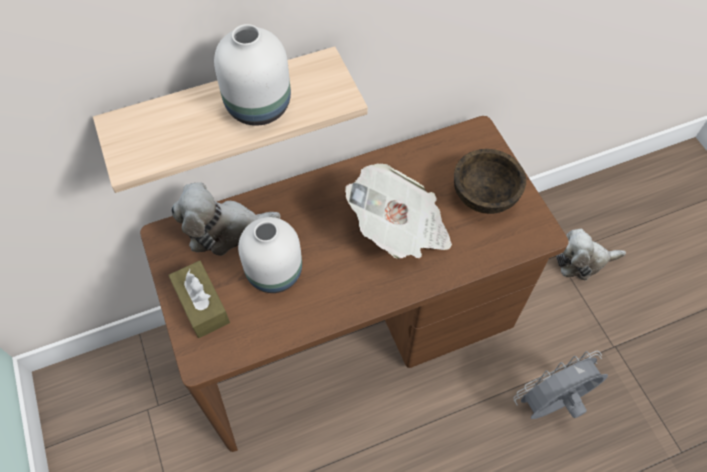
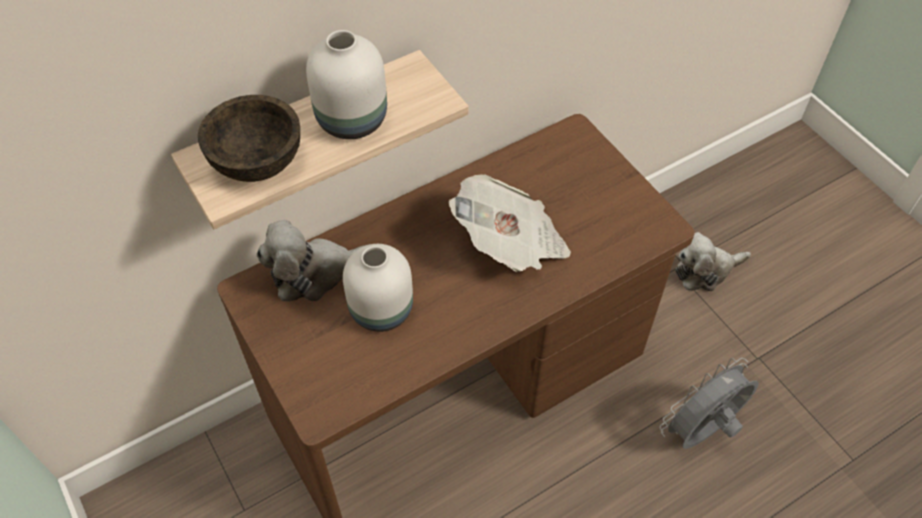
camera: 10 degrees left, 5 degrees down
brown tissue box [168,261,230,338] -> none
brown bowl [454,149,526,214] -> brown bowl moved to [198,95,300,182]

